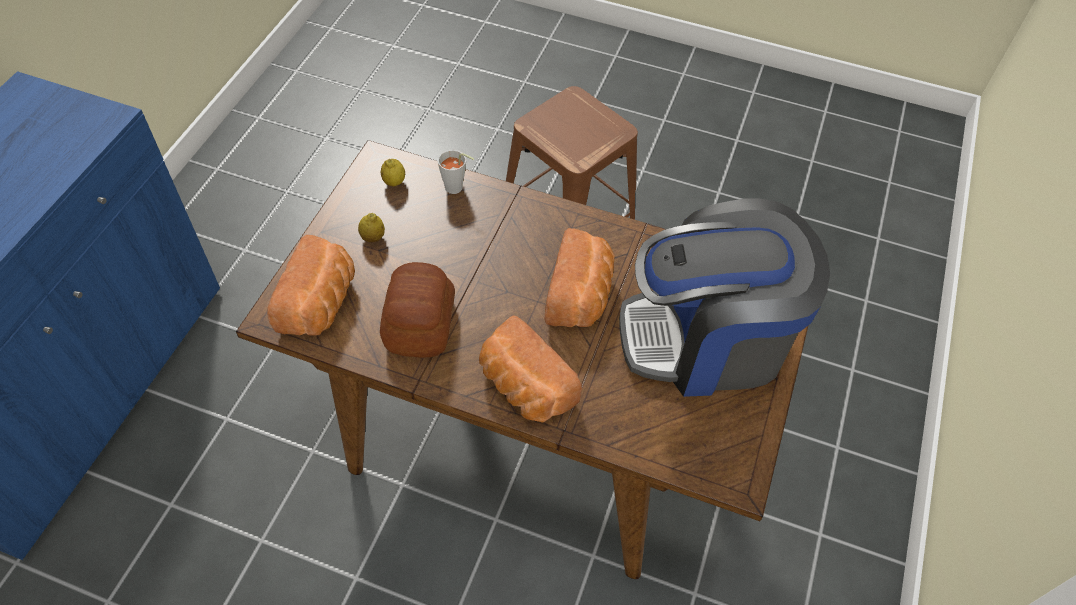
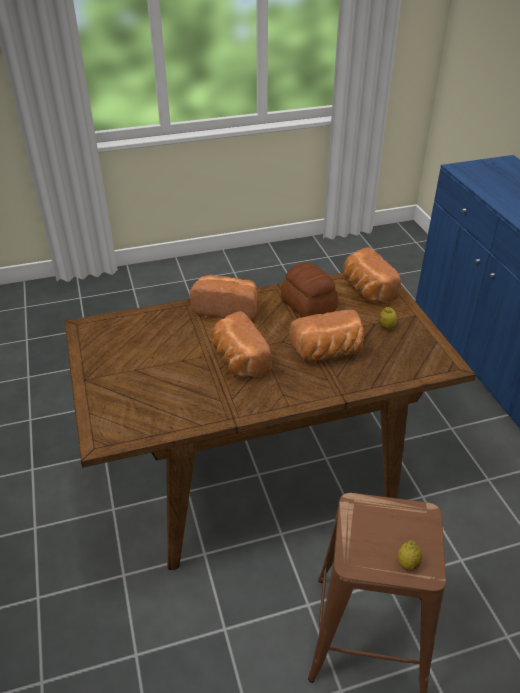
camera: 145 degrees right, 15 degrees down
lemon [381,159,405,187] -> lemon moved to [397,540,422,570]
grey cup [437,149,474,194] -> none
coffee machine [619,198,830,397] -> none
none -> bread [289,310,365,362]

